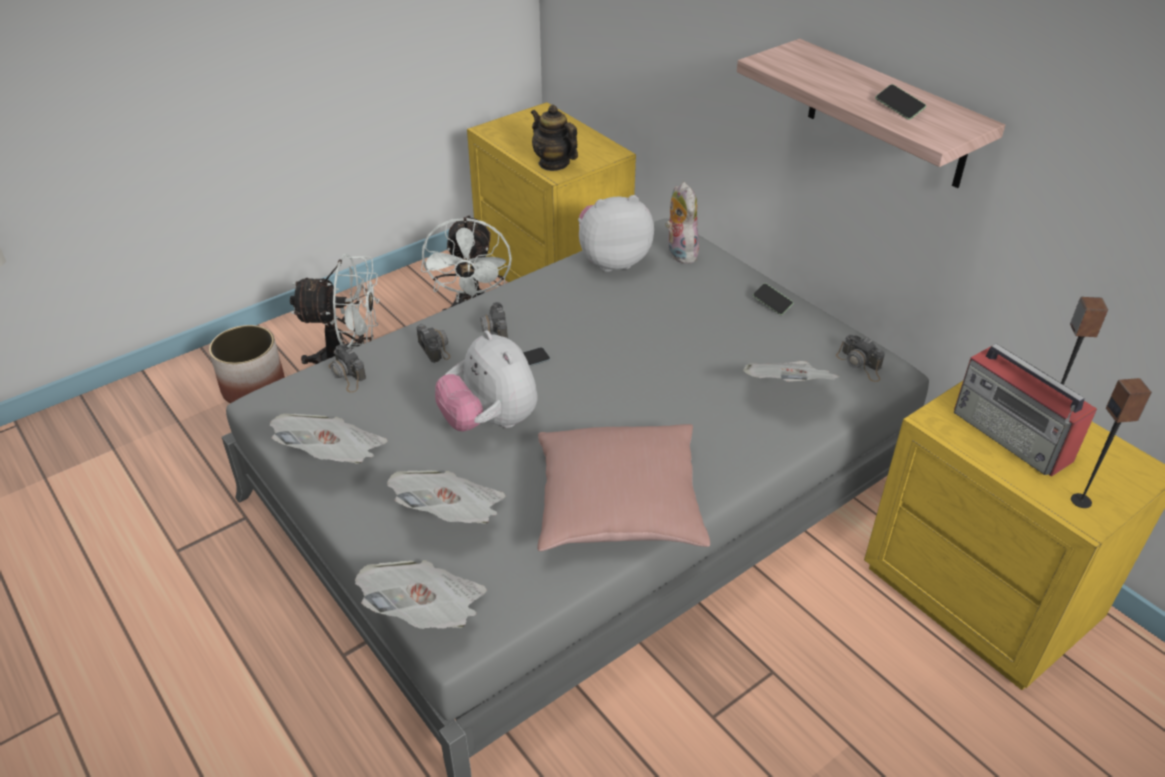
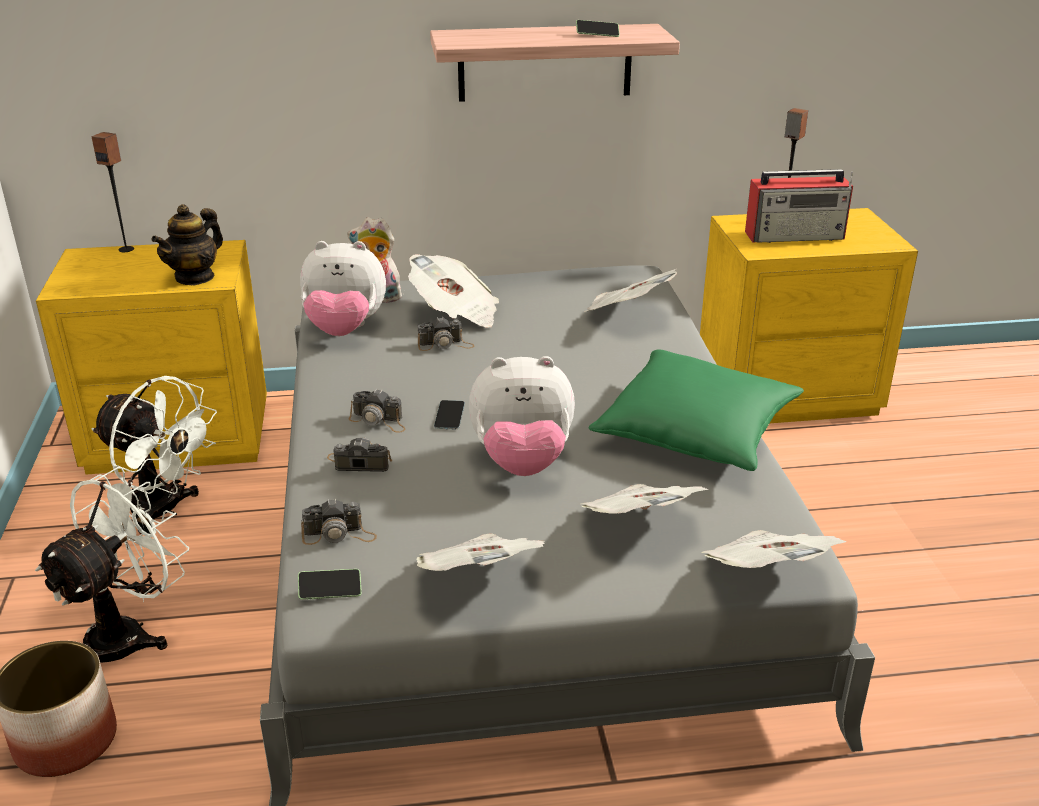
camera: 60 degrees left, 10 degrees down
teapot [531,105,578,171] -> teapot turned 45 degrees counterclockwise [151,204,223,285]
pink pillow [537,424,710,551] -> green pillow [589,349,804,471]
plush toy [578,195,654,272] -> plush toy turned 105 degrees counterclockwise [300,241,386,336]
phone [753,283,793,315] -> phone moved to [298,569,362,600]
camera [836,334,885,382] -> camera moved to [418,317,474,351]
speaker [1071,378,1152,508] -> speaker moved to [92,132,134,252]
none -> newspaper [408,254,499,328]

